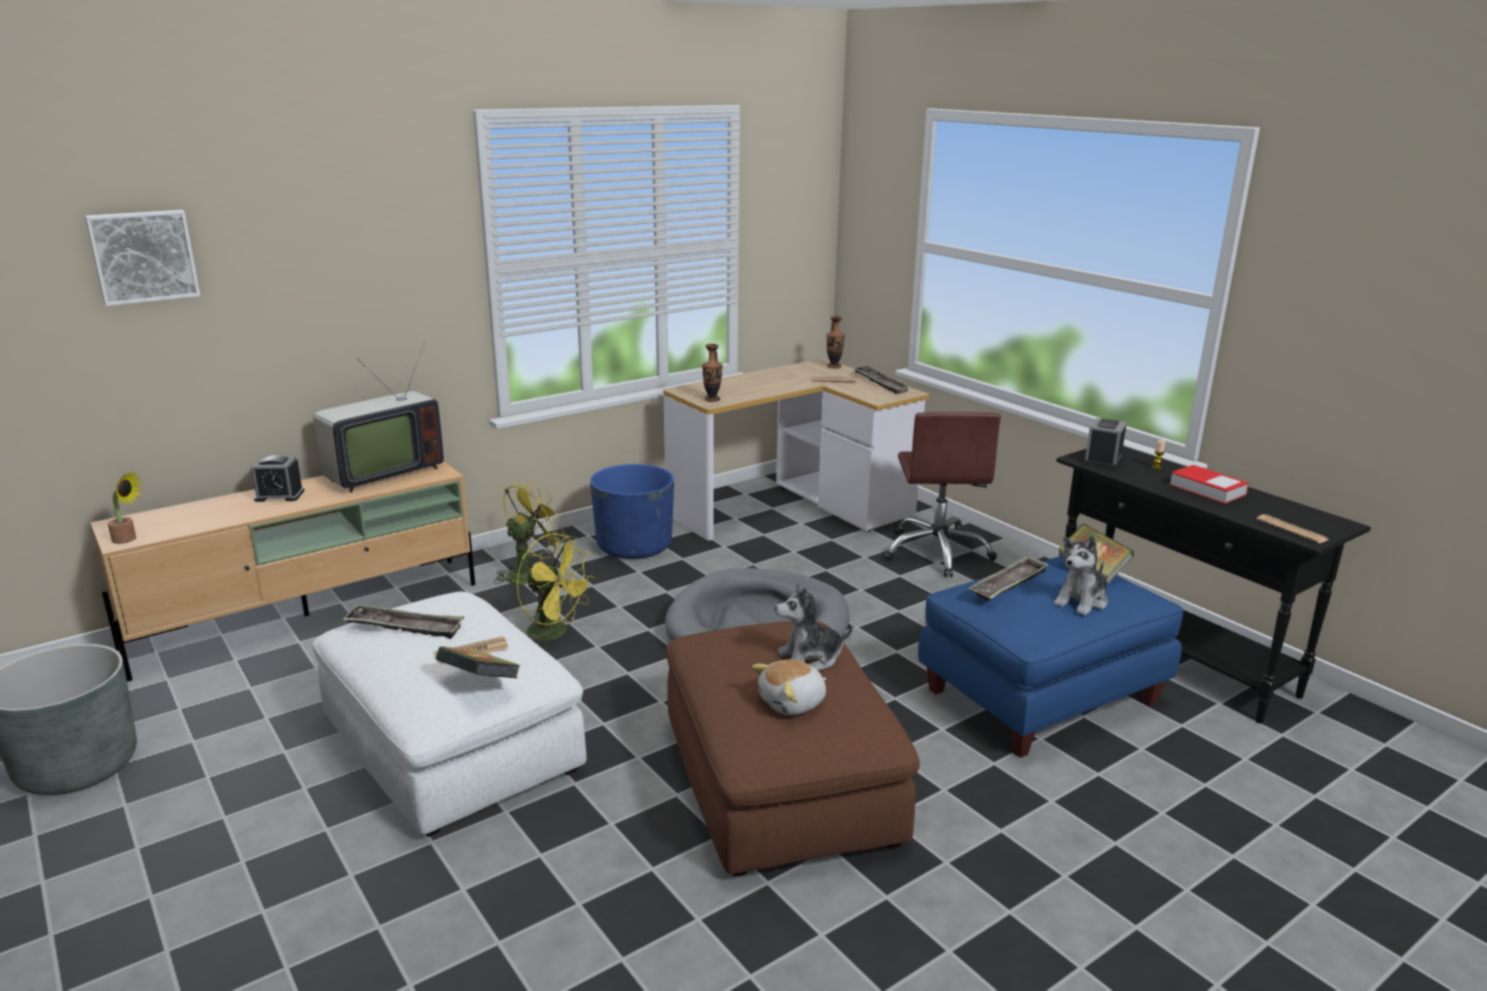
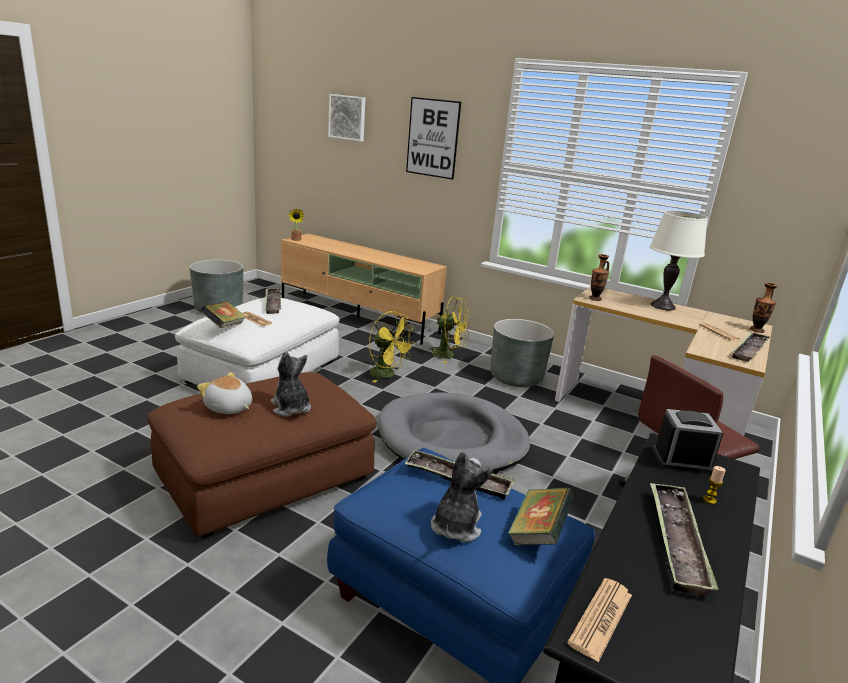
camera: 65 degrees right, 0 degrees up
alarm clock [251,455,304,502] -> none
television [313,342,444,493] -> none
yellow fan [516,533,595,644] -> yellow fan turned 60 degrees counterclockwise [369,311,416,383]
blue planter [590,464,674,559] -> grey planter [491,319,554,387]
plush toy [1054,536,1107,615] -> plush toy turned 90 degrees clockwise [431,452,493,542]
book [1169,465,1249,504] -> tray [650,483,719,596]
none -> picture [406,97,461,180]
none -> white table lamp [650,210,708,311]

